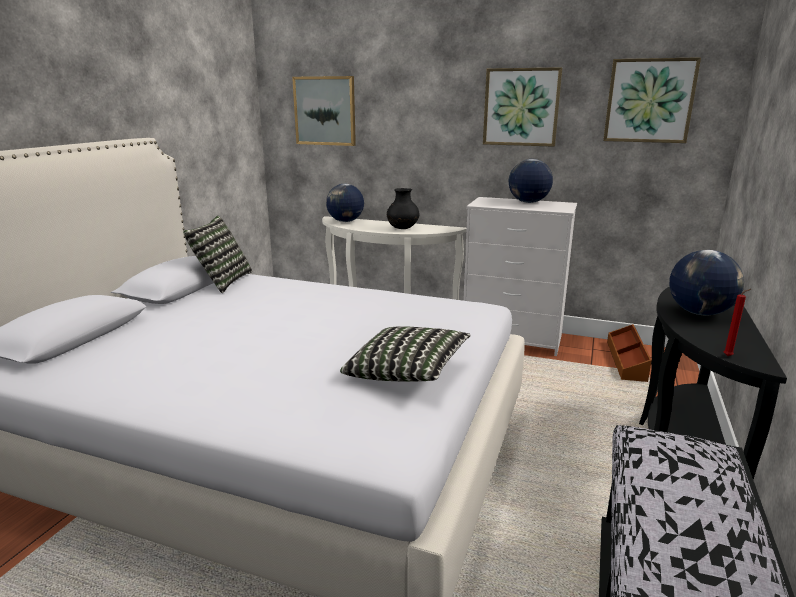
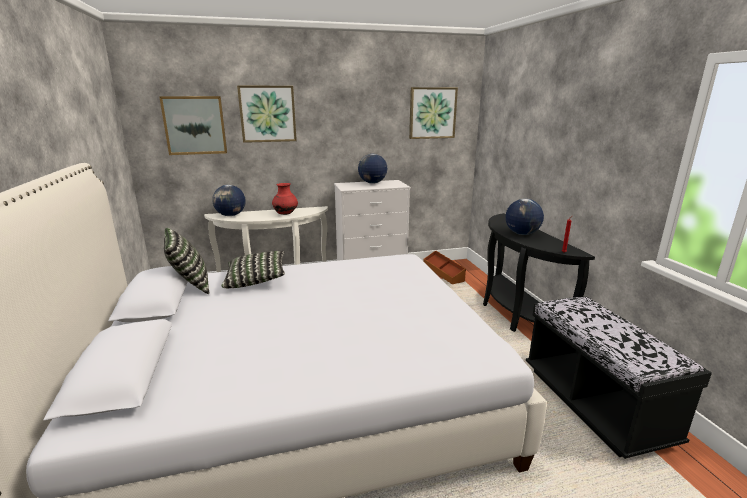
camera: 35 degrees left, 0 degrees up
pillow [340,326,471,382] -> pillow moved to [221,251,285,288]
black vase [387,188,420,229] -> red vase [272,183,298,215]
picture [483,67,562,147] -> picture moved to [237,85,297,143]

